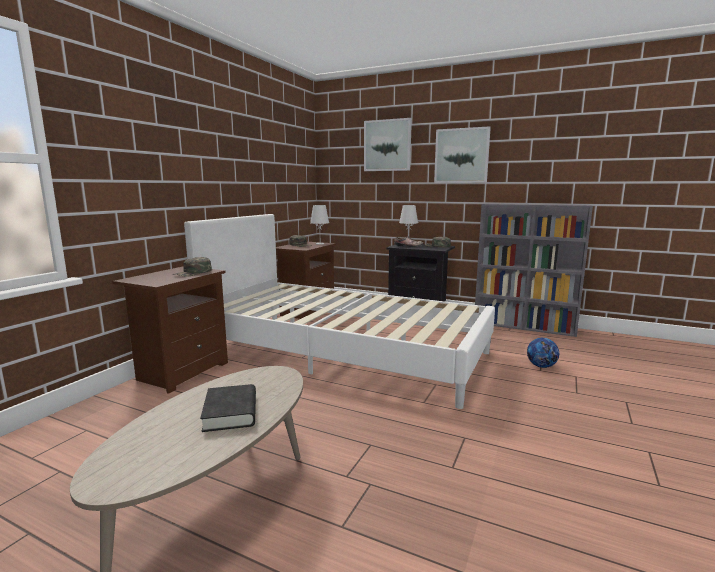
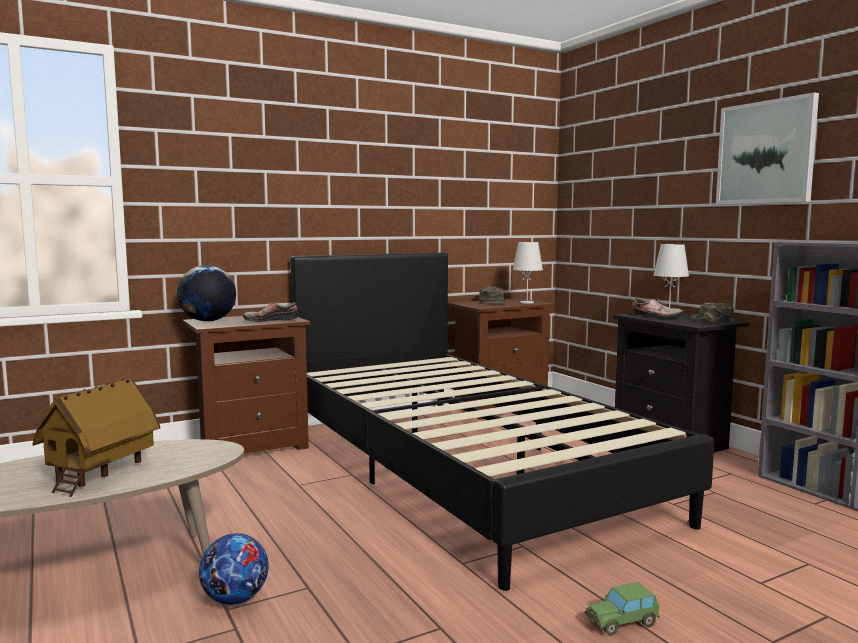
camera: 35 degrees right, 5 degrees down
green cap [172,257,212,277] -> shoe [243,302,298,322]
white bed [184,214,495,409] -> black bed [291,253,714,591]
black book [200,384,256,432] -> toy house [33,378,160,497]
picture [364,118,412,171] -> none
football [527,338,559,368] -> football moved to [199,533,269,605]
none -> globe [177,265,236,322]
none -> toy car [585,582,659,636]

